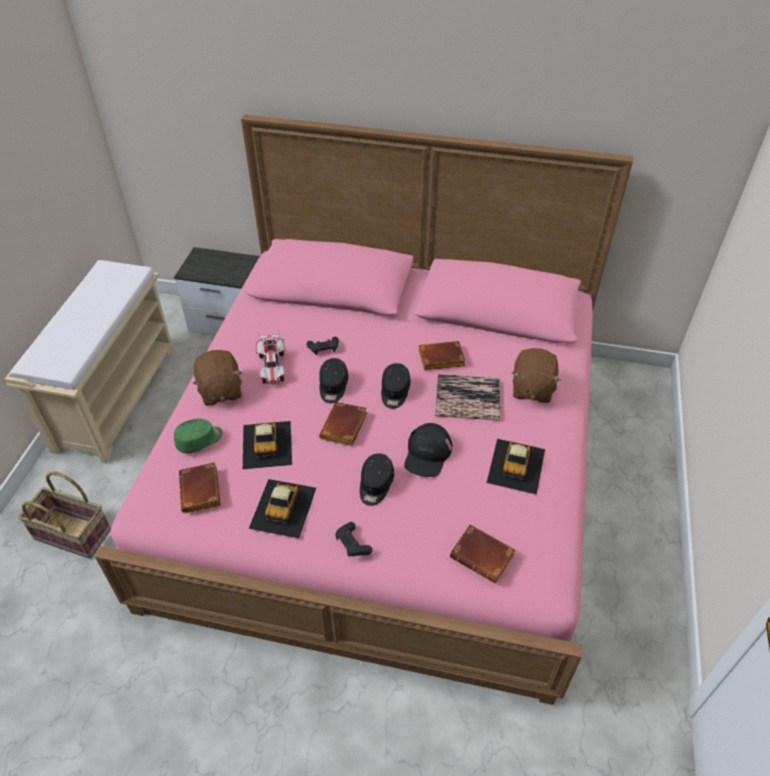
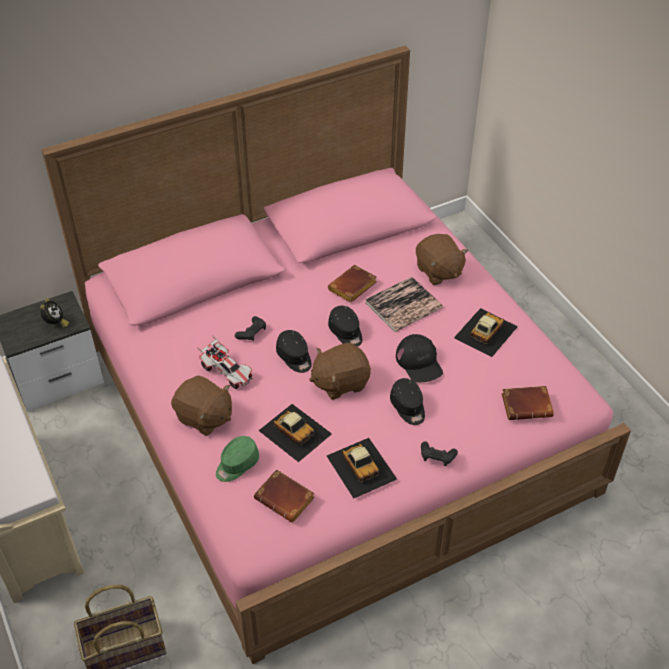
camera: 40 degrees left, 0 degrees up
green cap [174,419,223,454] -> green cap turned 150 degrees counterclockwise [216,436,259,482]
brown book [319,402,367,446] -> brown plush toy [309,343,371,400]
toy car [487,439,545,495] -> toy car turned 120 degrees counterclockwise [454,308,518,357]
none -> alarm clock [40,298,69,328]

